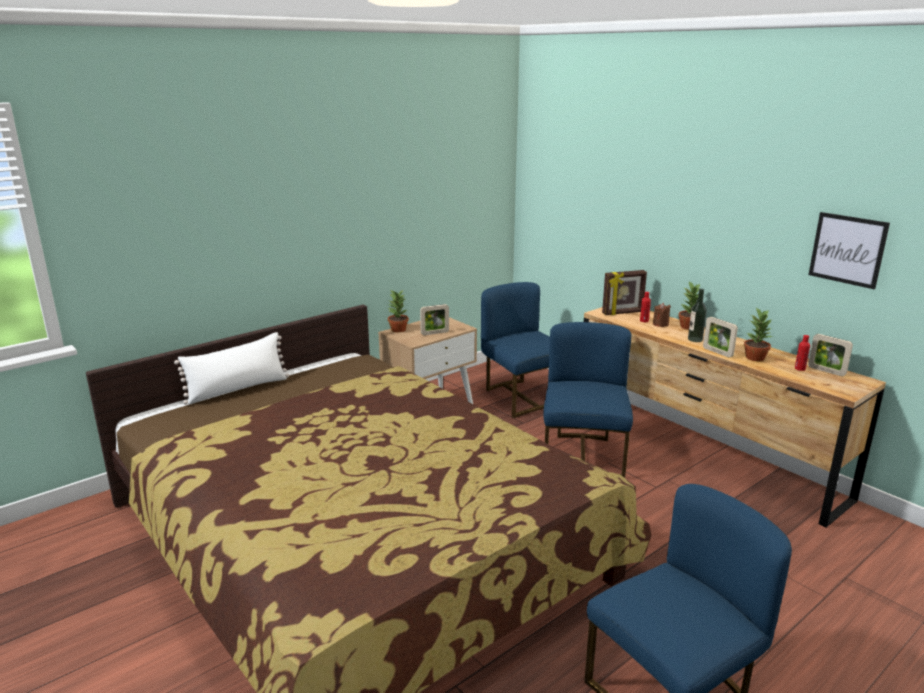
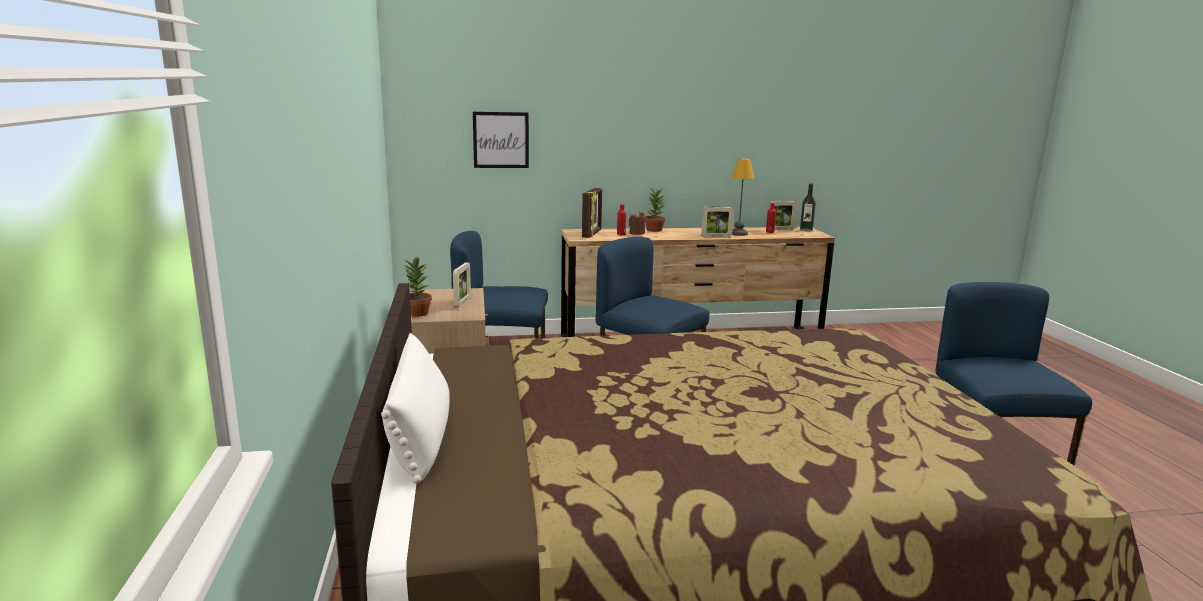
camera: 60 degrees left, 5 degrees down
bottle [688,289,707,342] -> bottle moved to [800,183,816,232]
potted plant [744,308,772,361] -> table lamp [732,158,754,236]
picture [809,212,890,289] -> picture moved to [473,112,529,168]

